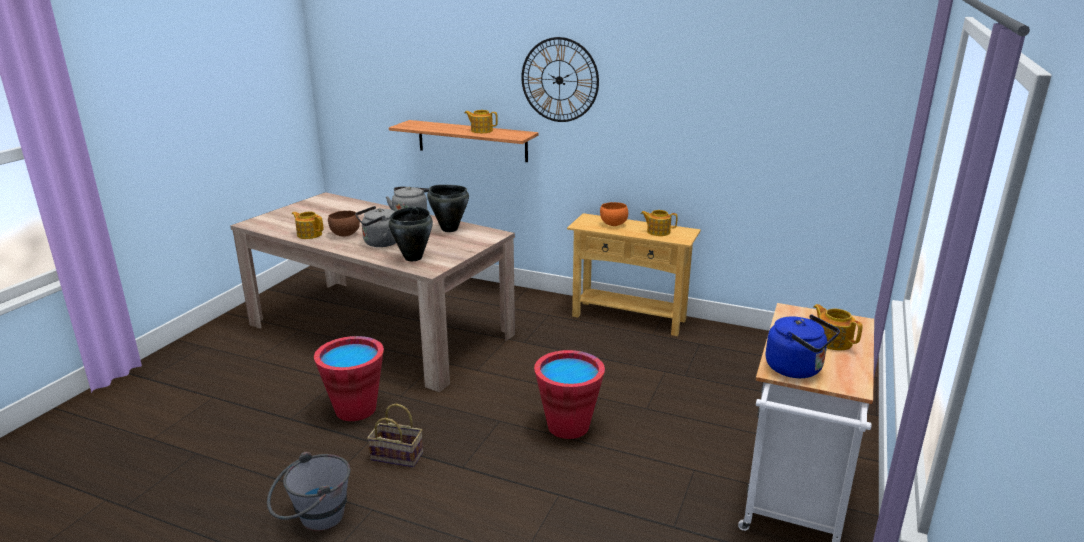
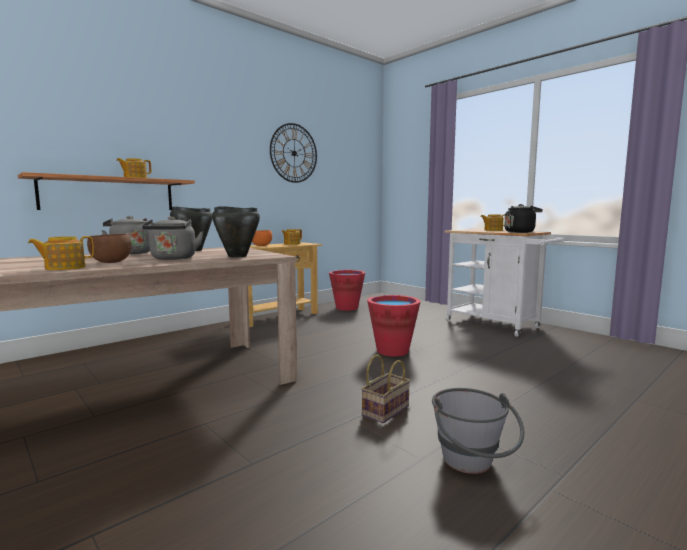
camera: 65 degrees left, 15 degrees down
red bucket [314,336,384,421] -> red bucket moved to [329,270,365,311]
wall clock [521,37,599,122] -> wall clock moved to [270,123,317,183]
blue kettle [765,315,840,378] -> black kettle [504,204,543,233]

